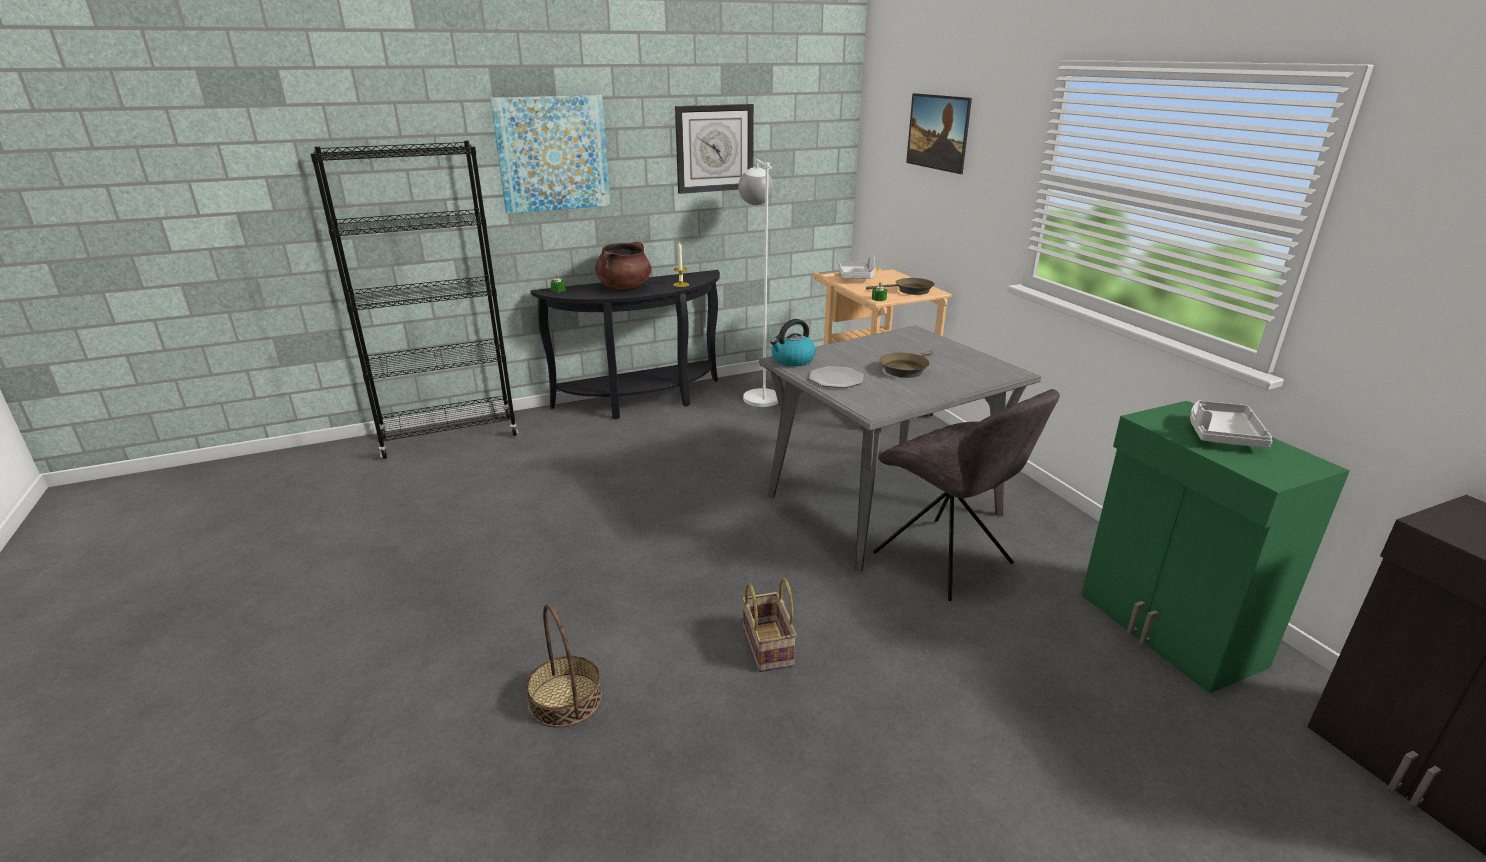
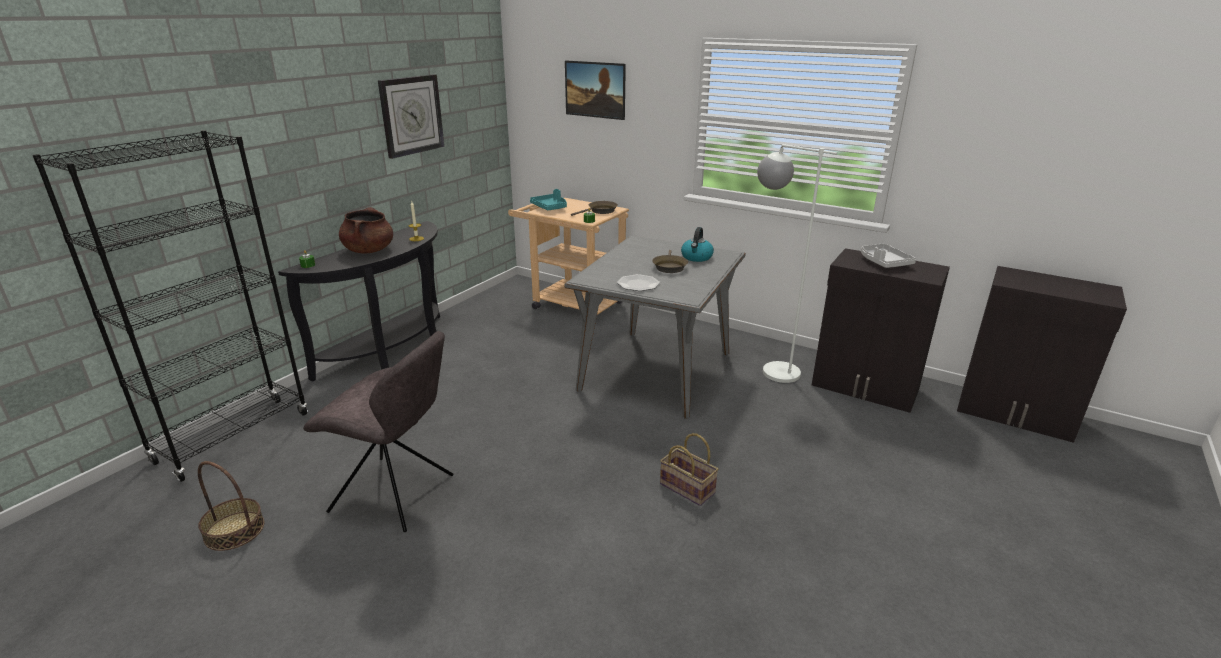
camera: 35 degrees left, 0 degrees up
picture [490,95,610,214] -> none
basket [526,604,602,728] -> basket moved to [198,461,264,551]
white floor lamp [738,159,778,407] -> white floor lamp moved to [757,144,837,383]
kettle [770,319,816,366] -> kettle moved to [681,227,714,262]
grey tray [838,255,875,279] -> turquoise tray [530,189,567,210]
grey chair [873,389,1060,601] -> grey chair moved to [303,331,453,532]
green cabinet [1081,401,1350,694] -> black cabinet [812,248,950,413]

